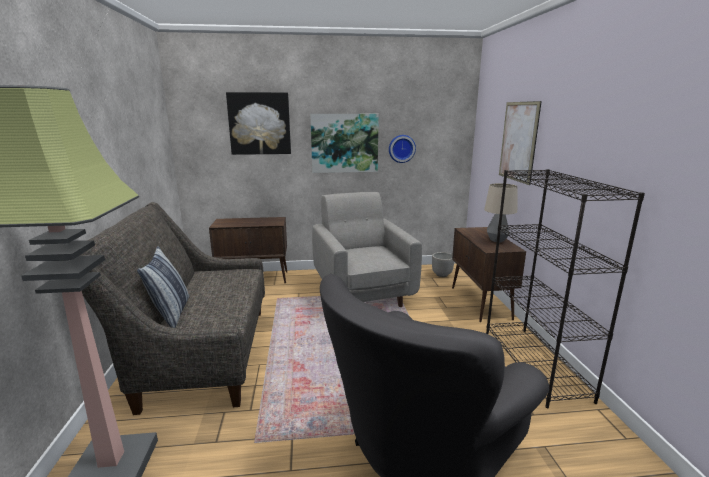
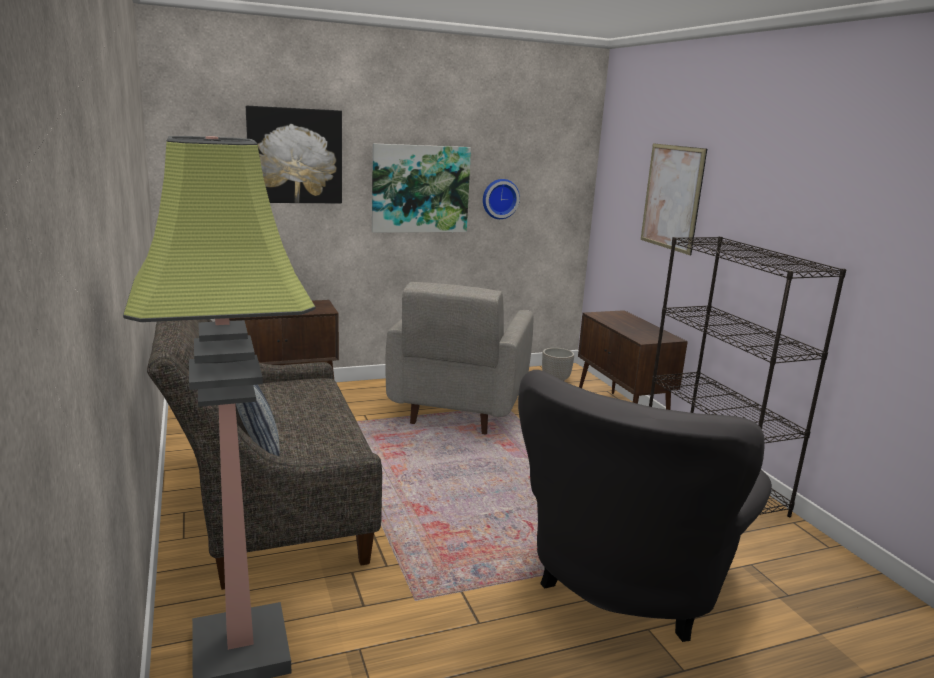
camera: 15 degrees left, 0 degrees up
grey armchair [312,192,422,307] -> grey armchair turned 135 degrees counterclockwise [386,282,533,434]
table lamp [484,183,518,243] -> none

